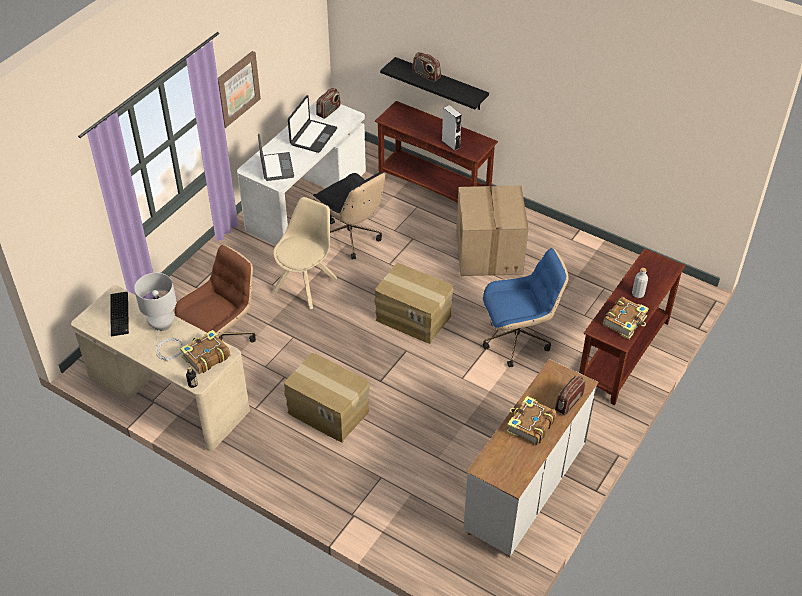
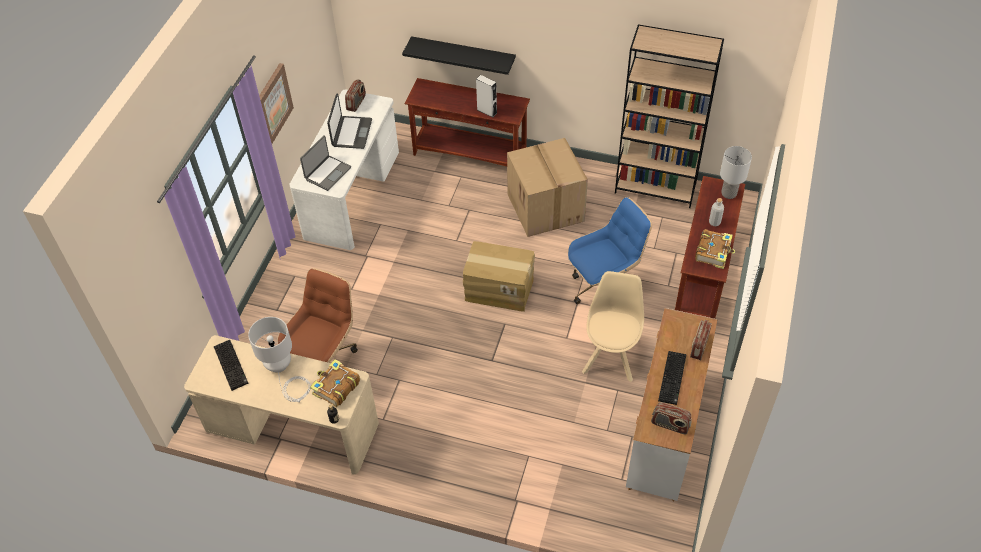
camera: 15 degrees left, 5 degrees up
laptop [258,134,294,181] -> laptop turned 60 degrees clockwise [300,135,351,191]
beige chair [272,197,337,309] -> beige chair moved to [582,271,644,382]
cardboard box [284,353,370,443] -> none
black office chair [312,172,385,259] -> none
radio [412,52,441,82] -> radio moved to [651,402,691,434]
book [506,396,556,445] -> keyboard [658,351,686,405]
none -> beige bookcase [615,24,724,208]
none -> grey table lamp [720,146,752,199]

